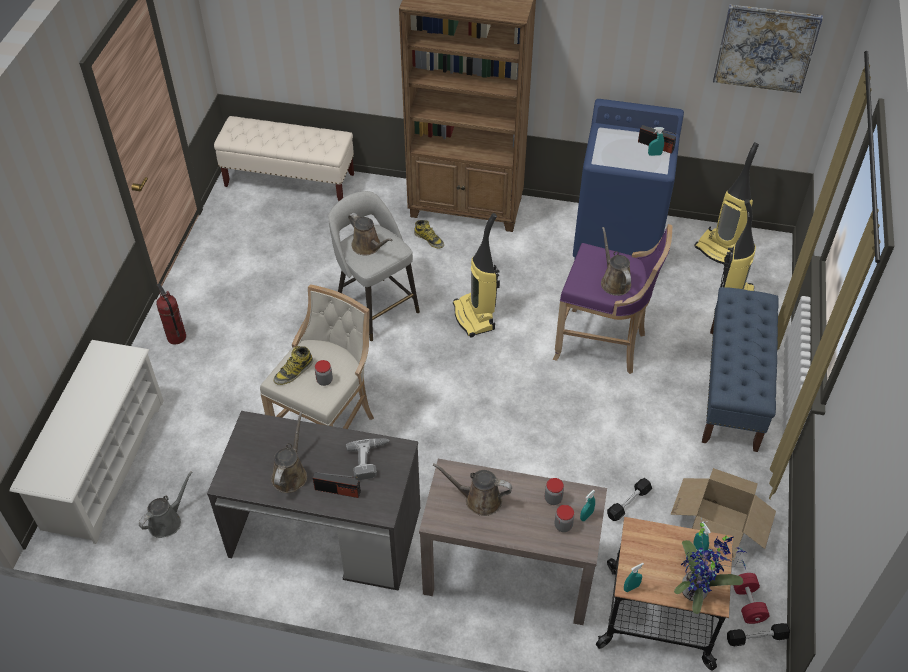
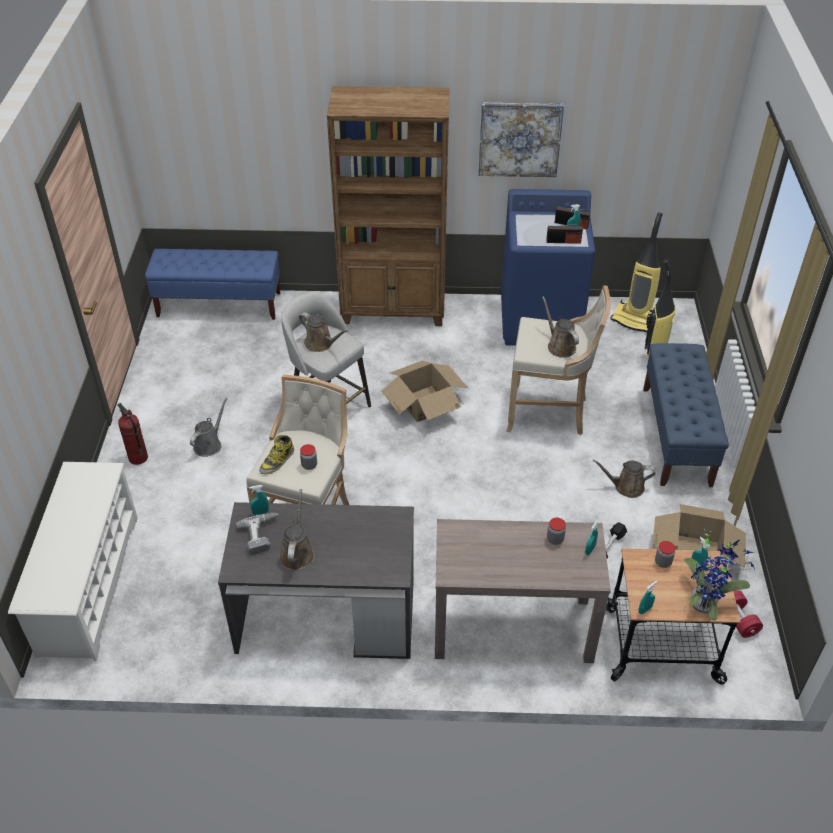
camera: 10 degrees left, 5 degrees down
grey watering can [139,471,193,538] -> grey watering can moved to [190,398,228,457]
beige bench [214,116,354,201] -> blue bench [145,249,280,320]
radio [313,472,361,498] -> radio moved to [546,224,583,244]
power drill [346,438,390,480] -> power drill moved to [236,513,279,555]
boot [414,220,444,249] -> none
brown watering can [433,463,512,516] -> brown watering can moved to [593,460,655,498]
vacuum cleaner [453,213,500,337] -> cardboard box [381,361,468,422]
purple stool [553,224,672,374] -> beige stool [506,285,611,435]
jar [555,505,574,532] -> jar moved to [655,541,676,568]
picture [713,5,823,93] -> picture moved to [479,102,564,177]
black dumbbell [727,623,790,646] -> none
none -> turquoise spray bottle [250,485,269,515]

